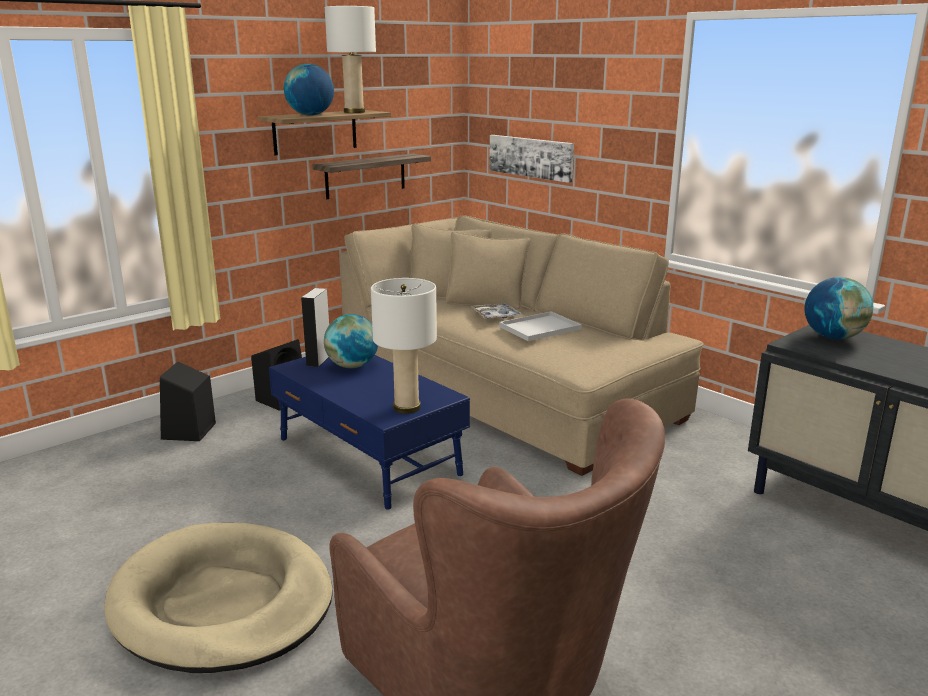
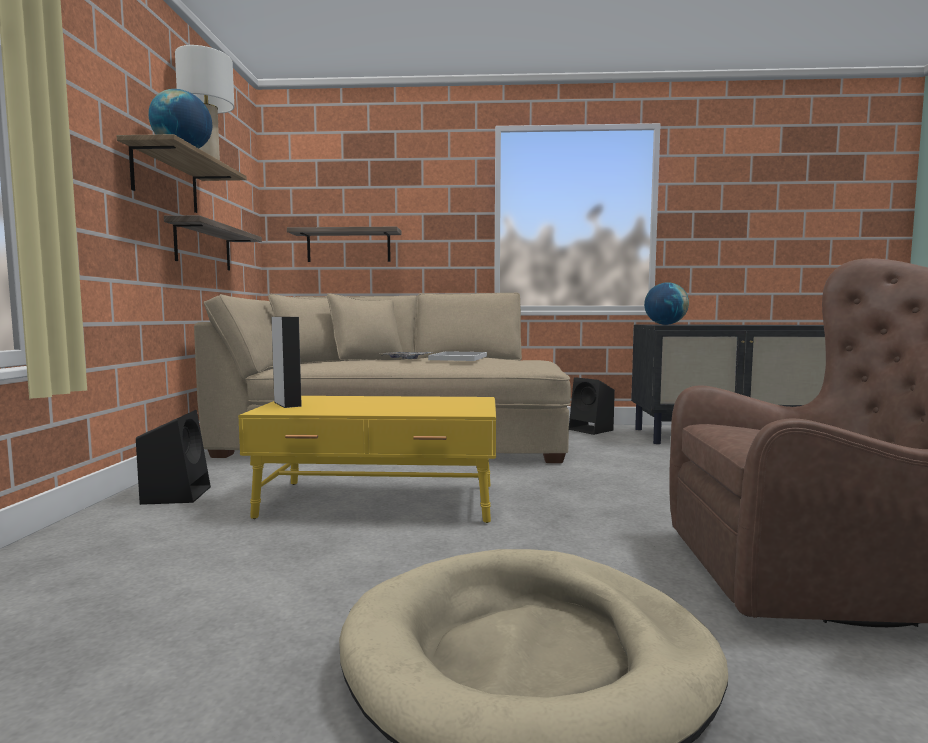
camera: 45 degrees left, 15 degrees down
black speaker [160,362,216,441] -> black speaker moved to [569,377,615,435]
blue coffee table [269,355,470,509] -> yellow coffee table [238,396,496,523]
globe [324,314,378,368] -> none
white table lamp [371,278,437,414] -> none
picture [489,135,574,183] -> shelf [287,227,401,262]

